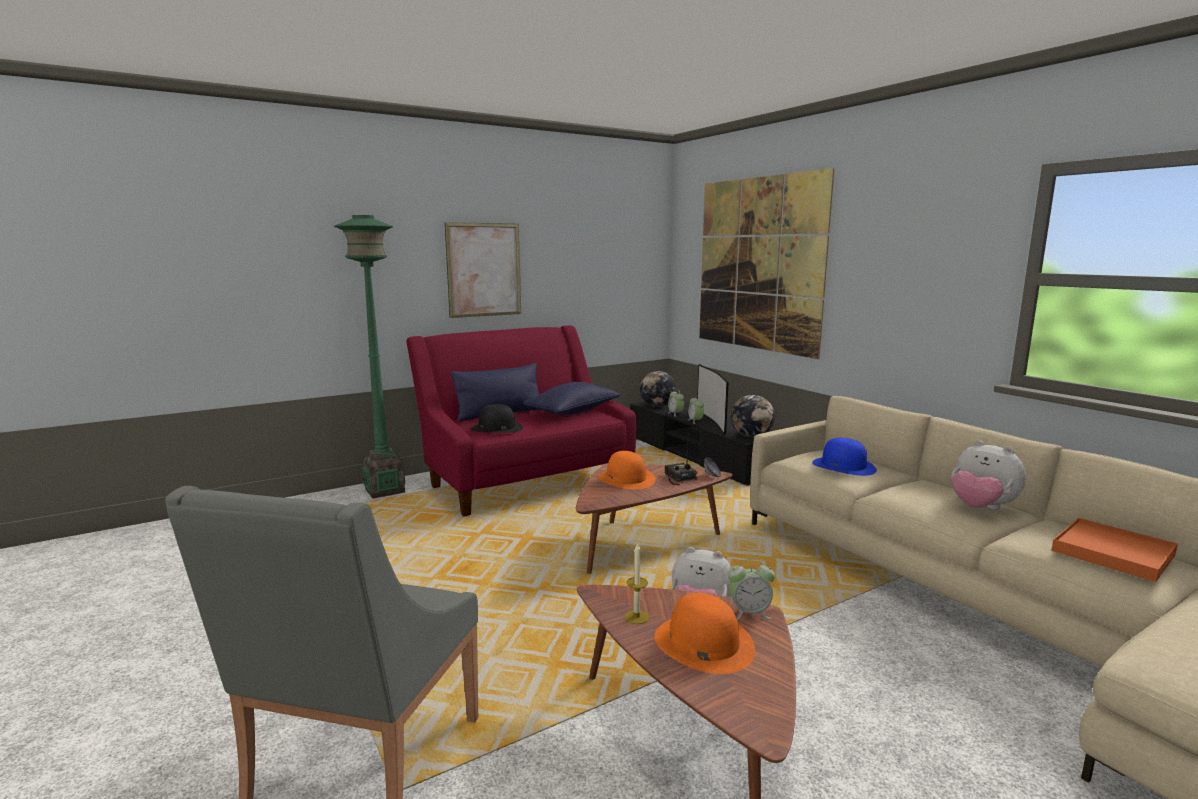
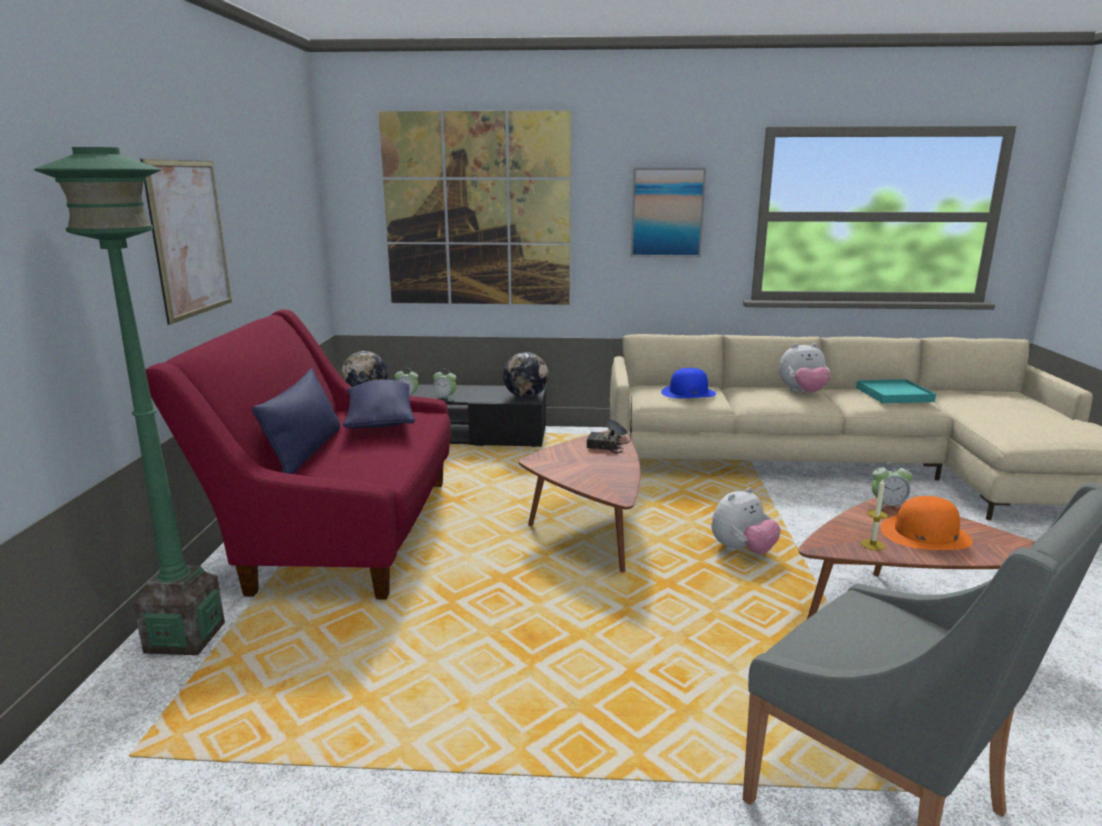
camera: 55 degrees left, 5 degrees up
black hat [471,404,523,433] -> none
orange hat [598,451,655,489] -> none
television [697,364,729,435] -> none
alarm clock [728,559,775,620] -> alarm clock turned 60 degrees clockwise [872,462,913,510]
orange tray [1051,518,1178,582] -> turquoise tray [856,379,936,403]
none -> picture [631,168,706,257]

